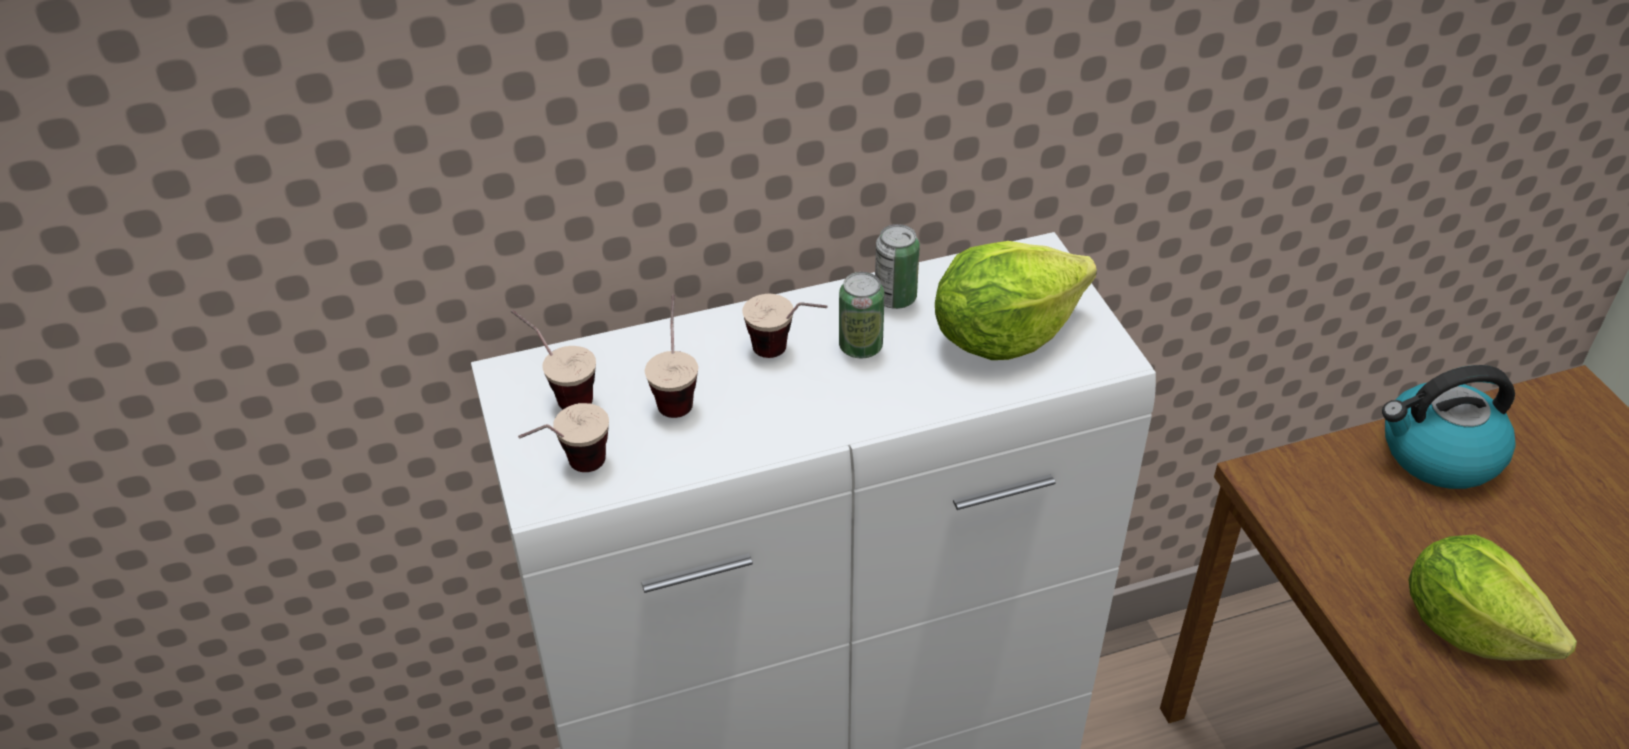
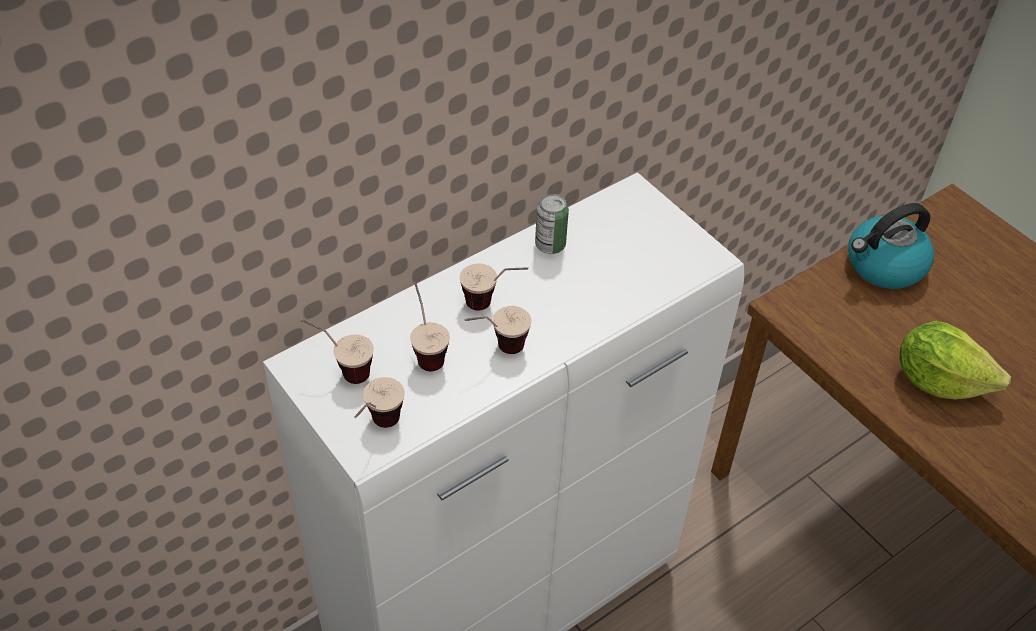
camera: 20 degrees left, 5 degrees up
can [839,272,885,358] -> none
lettuce [935,241,1097,360] -> none
none -> cup [464,306,532,354]

